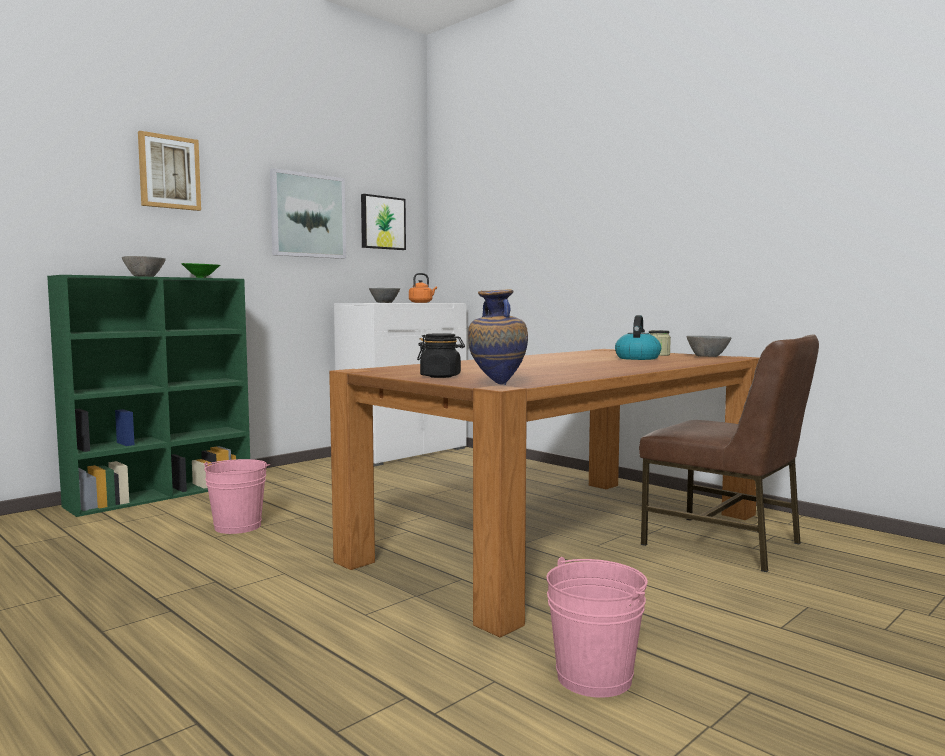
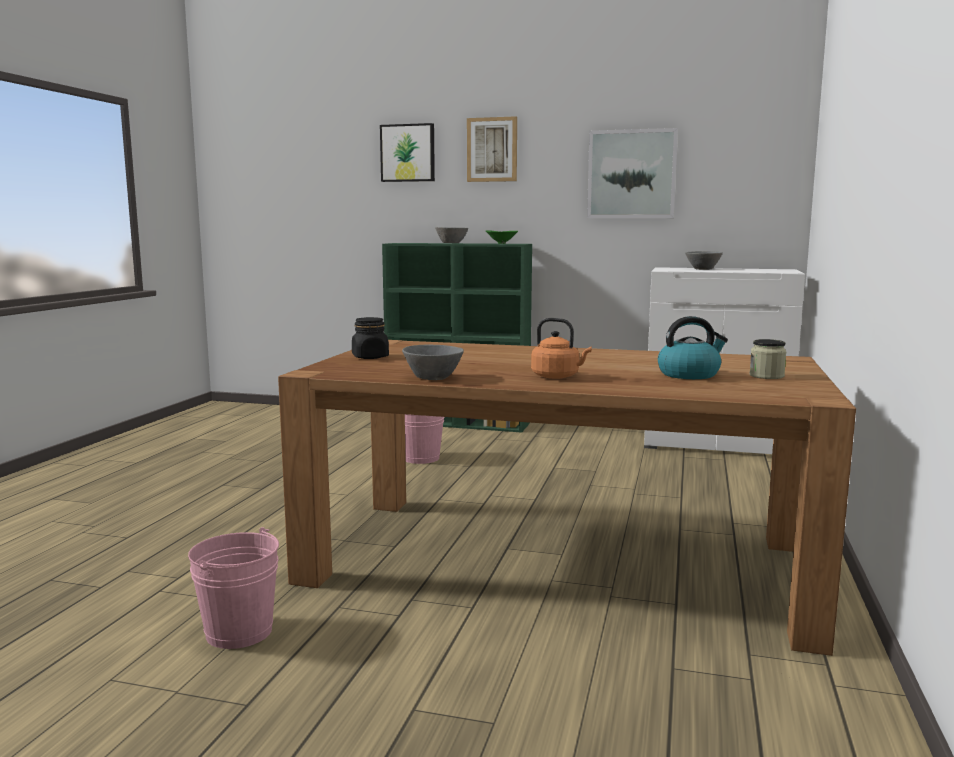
camera: 60 degrees right, 5 degrees up
picture [361,194,406,250] -> picture moved to [380,123,435,182]
orange kettle [409,273,437,303] -> orange kettle moved to [531,318,592,379]
vase [468,289,528,385] -> none
brown chair [639,334,819,572] -> none
grey bowl [687,336,732,357] -> grey bowl moved to [402,345,464,380]

